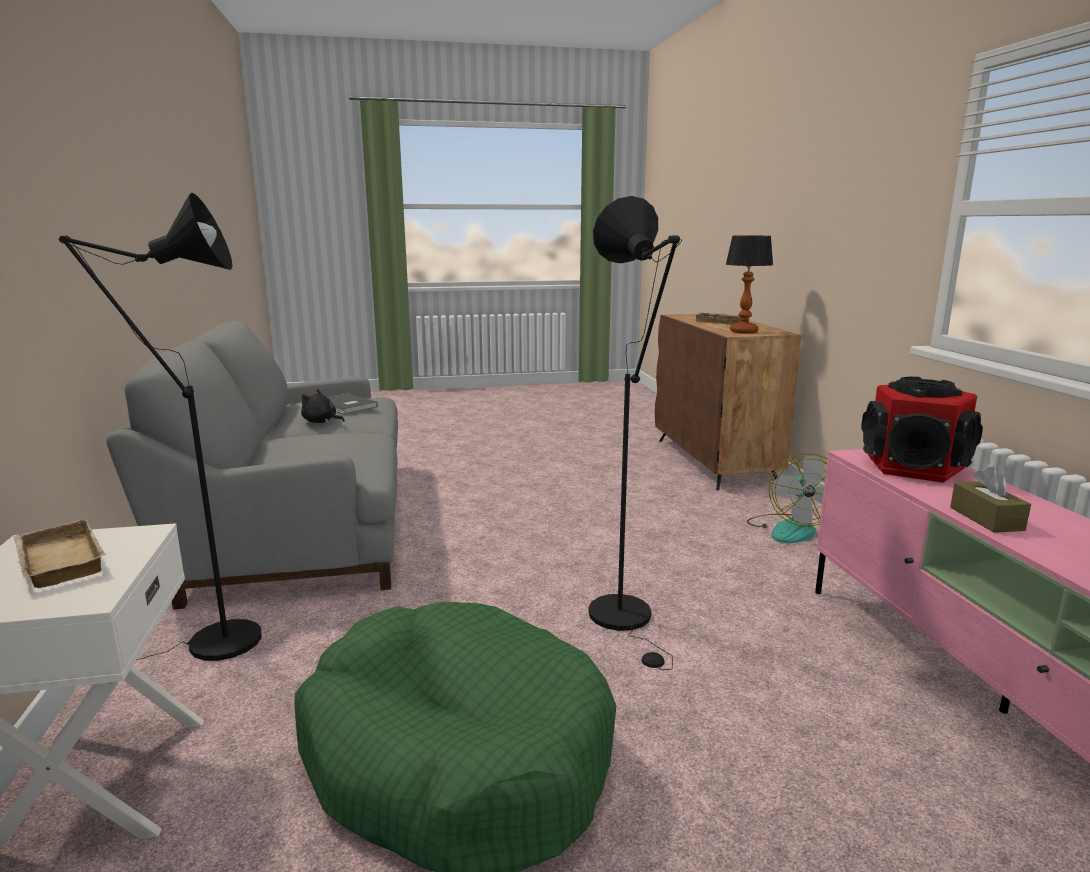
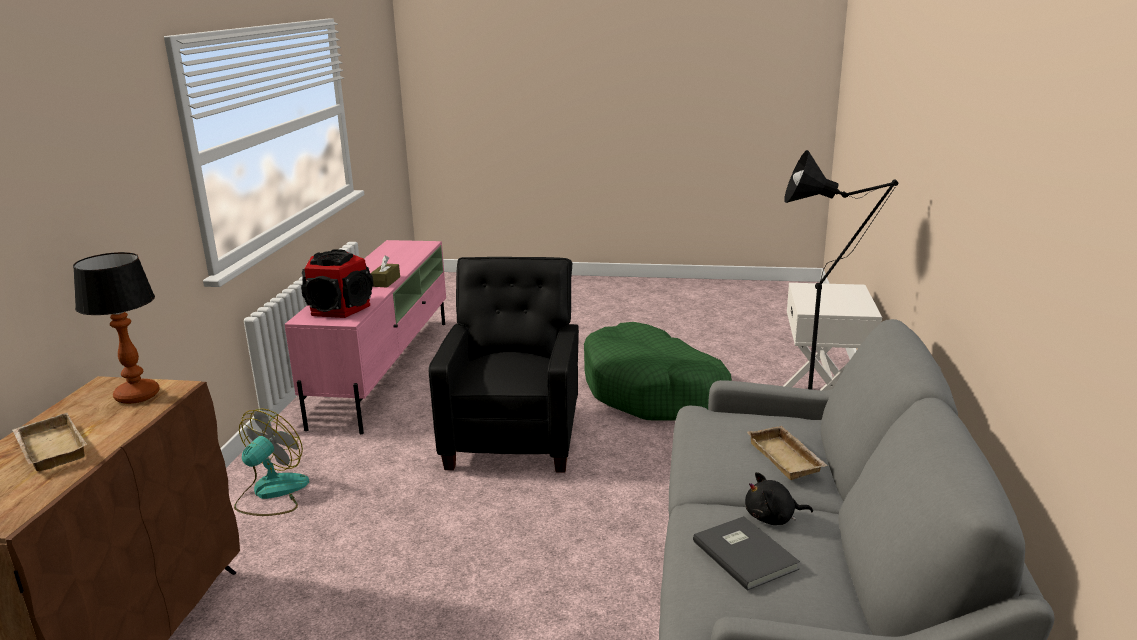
camera: 160 degrees left, 5 degrees up
beige tray [14,519,105,588] -> beige tray moved to [747,426,828,480]
black plush toy [301,389,345,423] -> black plush toy turned 135 degrees clockwise [745,472,813,525]
black floor lamp [588,196,682,670] -> black armchair [428,257,579,473]

